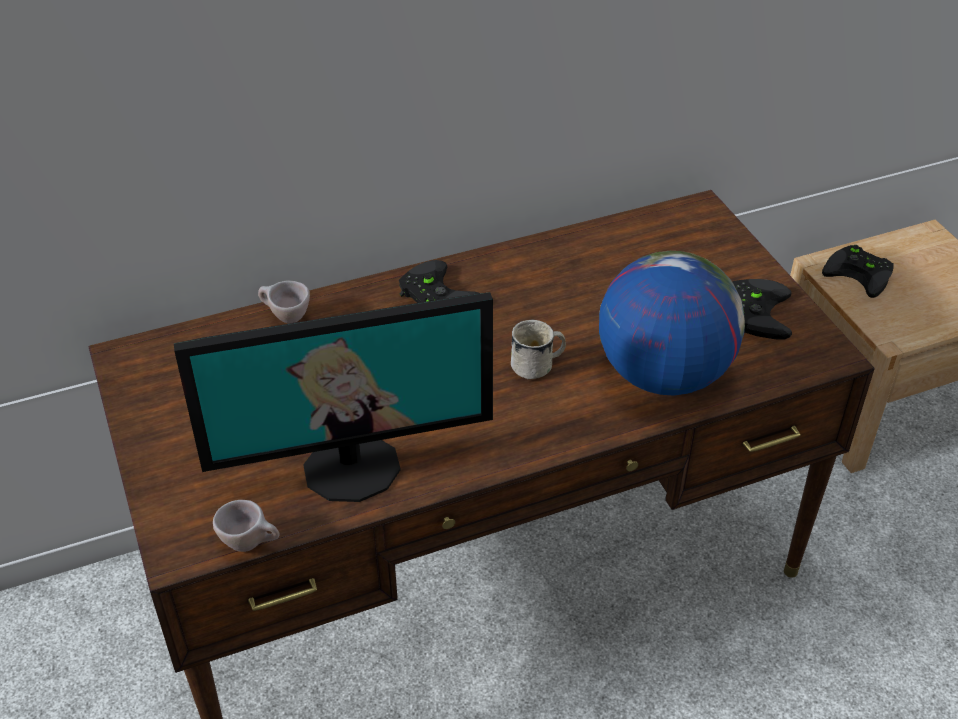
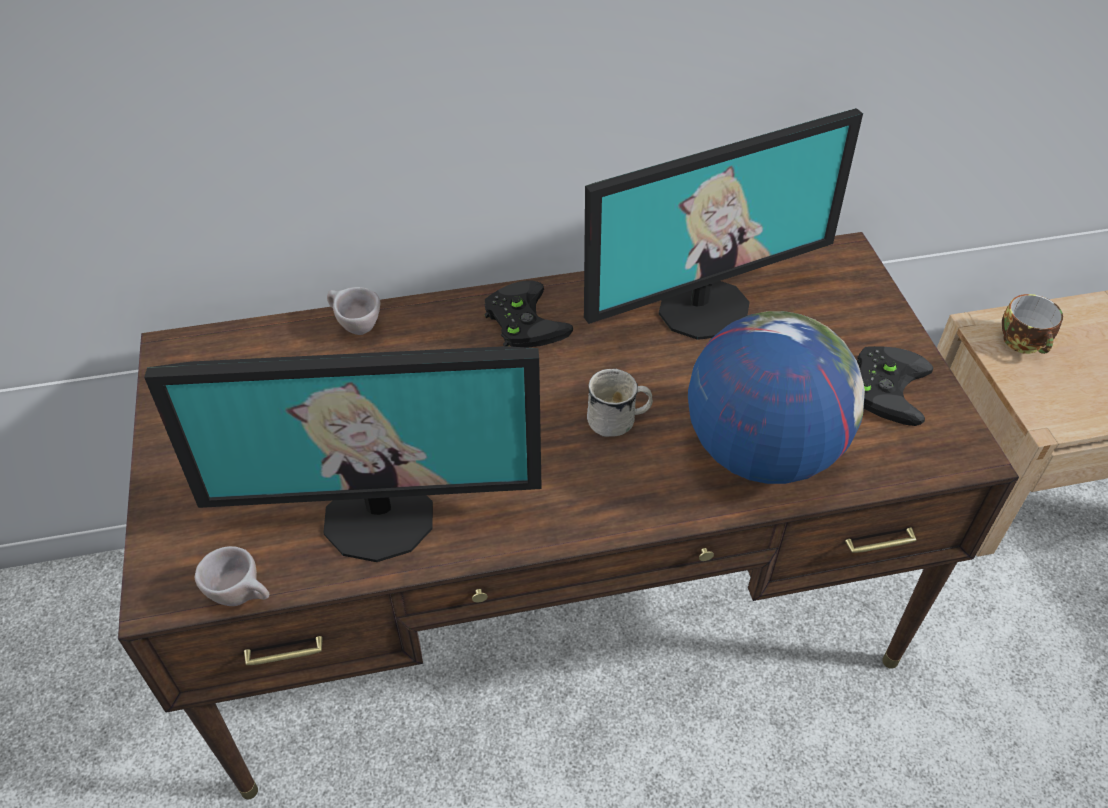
camera: 10 degrees right, 5 degrees up
black game controller [822,245,894,298] -> cup [1002,294,1063,354]
none -> monitor [584,108,863,340]

